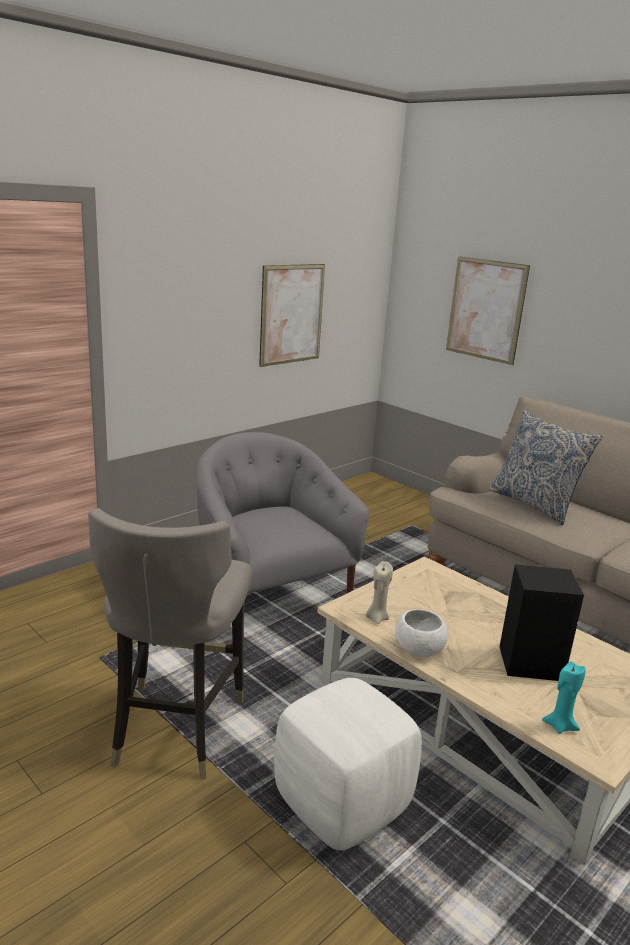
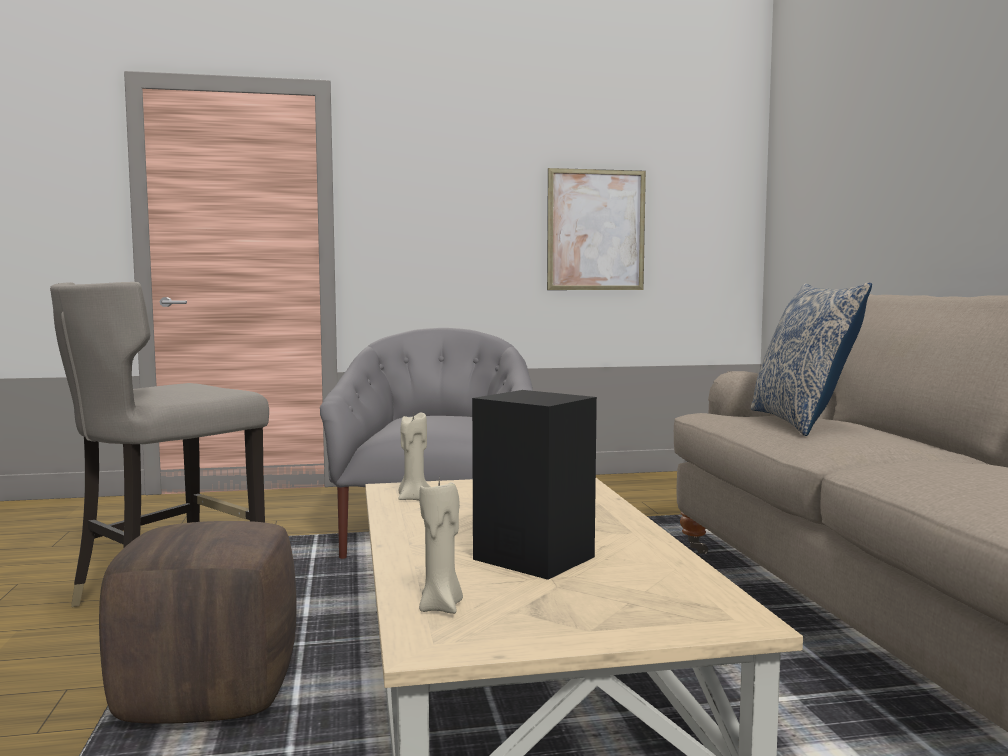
camera: 35 degrees right, 15 degrees down
white ottoman [274,678,422,851] -> brown ottoman [99,521,297,724]
white bowl [395,609,448,657] -> none
picture [446,256,530,365] -> none
turquoise candle [542,661,586,734] -> beige candle [419,480,463,614]

